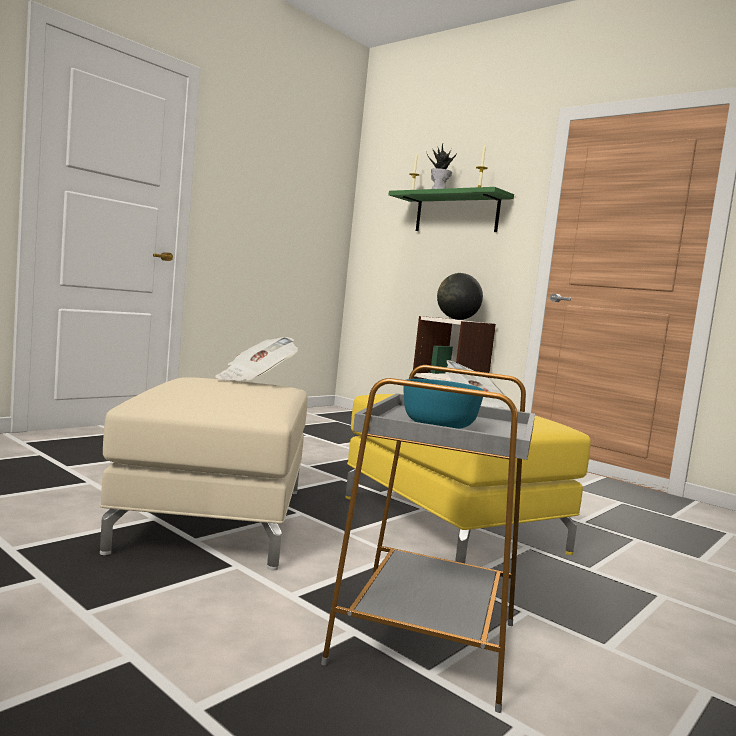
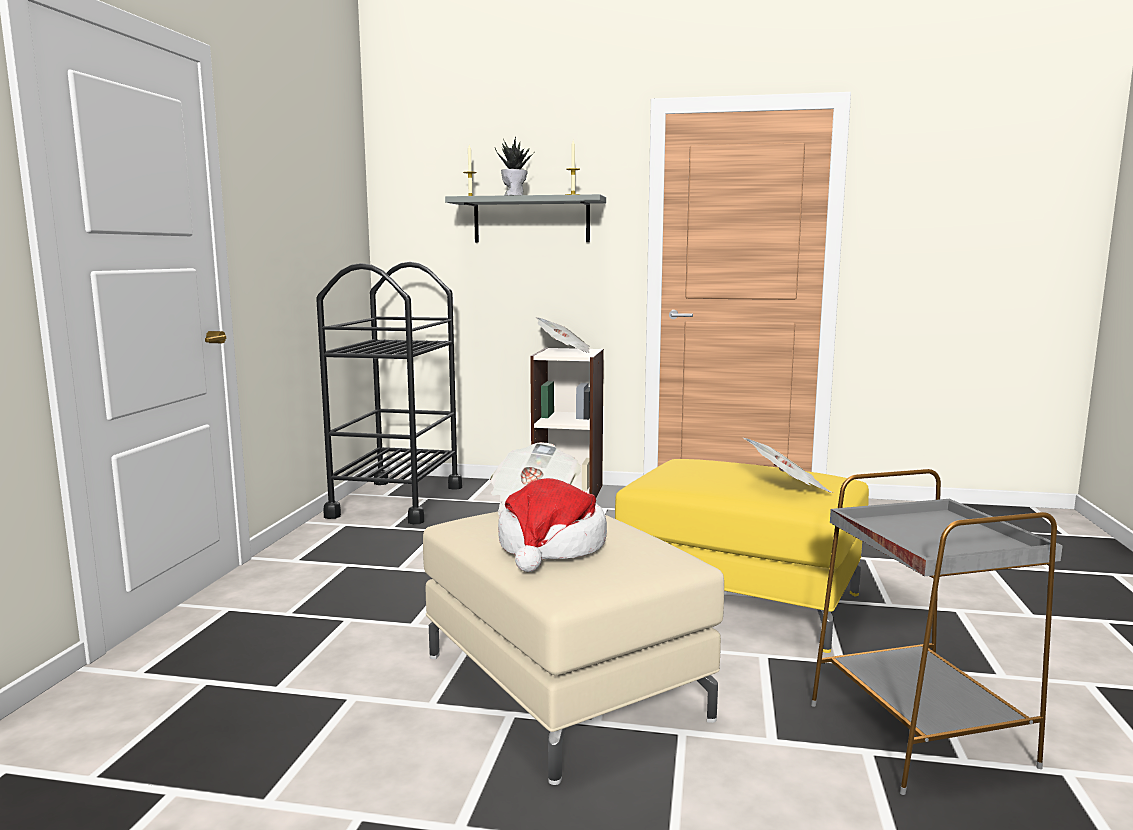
camera: 30 degrees left, 5 degrees up
green shelf [389,187,514,232] -> grey shelf [445,194,606,243]
turquoise bowl [403,379,484,429] -> none
globe [437,273,483,320] -> newspaper [536,317,590,353]
none -> black cart [316,262,462,524]
none -> hat [498,478,607,572]

